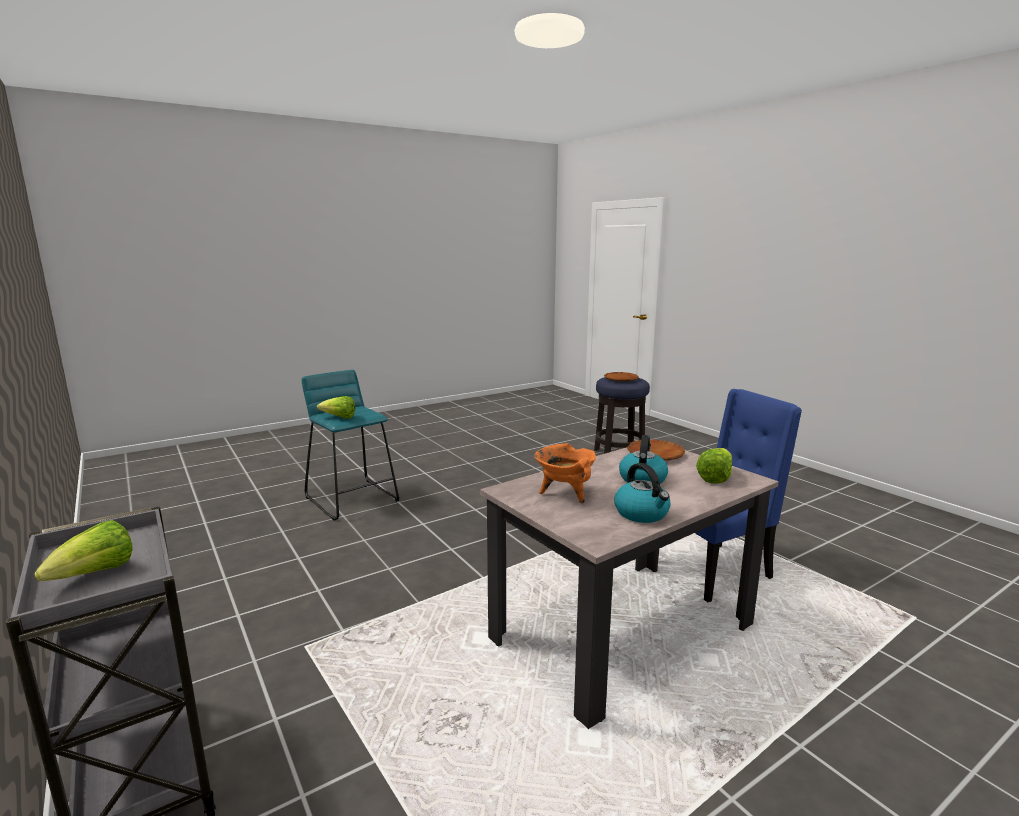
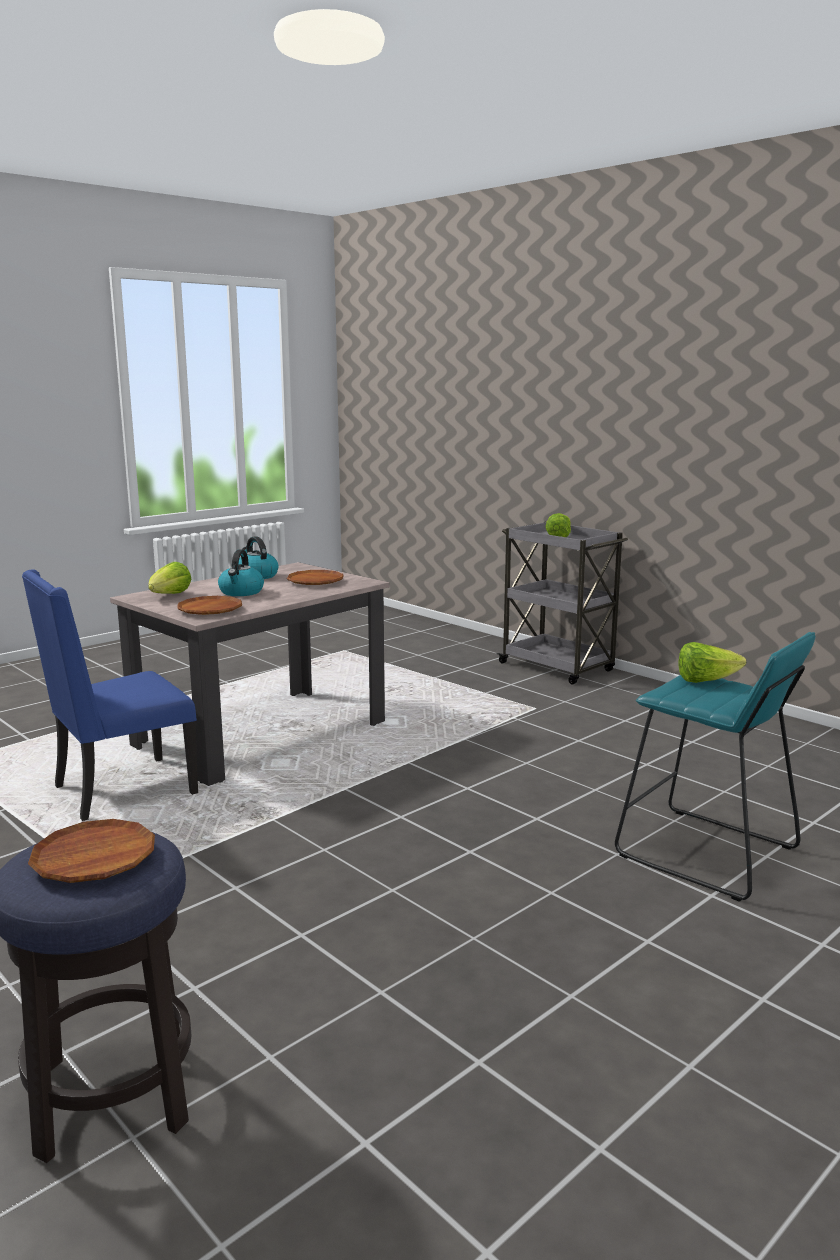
camera: 170 degrees right, 0 degrees up
orange cooking pot [534,443,596,504] -> brown plate [287,570,344,585]

